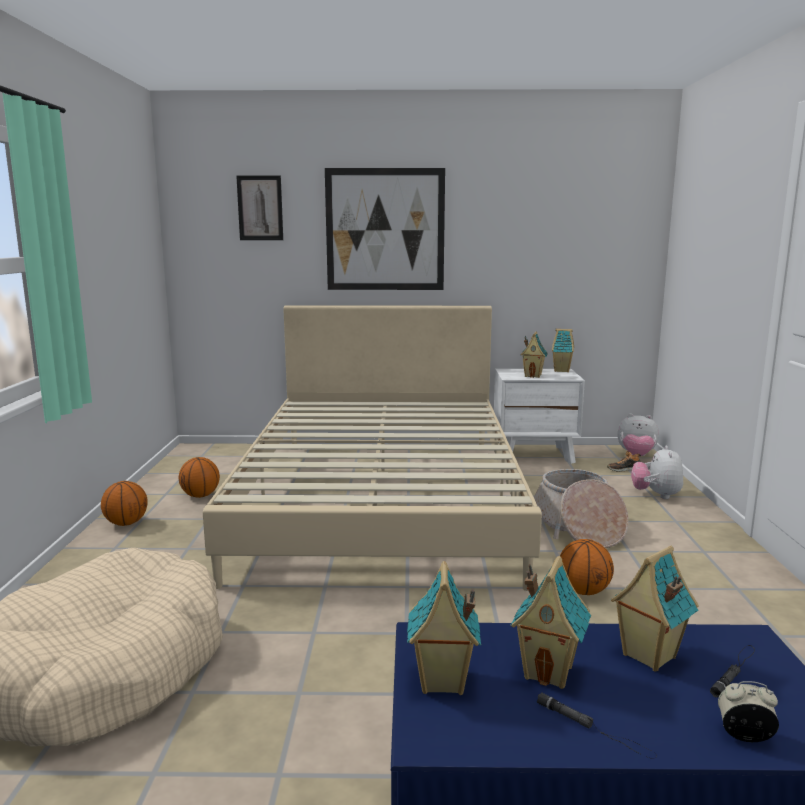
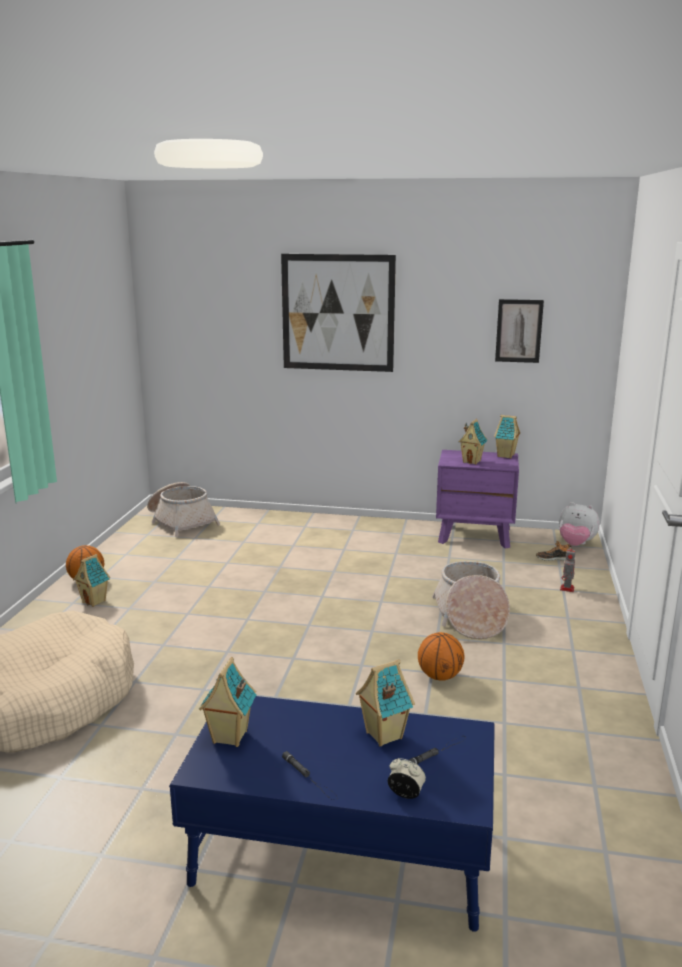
camera: 10 degrees right, 5 degrees up
basketball [179,457,220,498] -> none
beige bed [203,305,542,591] -> none
picture [236,176,283,240] -> picture moved to [495,299,544,363]
white nightstand [494,369,585,464] -> purple nightstand [436,450,519,548]
toy house [511,556,591,689] -> toy house moved to [73,554,110,607]
plush toy [631,446,683,499] -> toy robot [560,545,576,592]
none -> basket [147,482,220,537]

